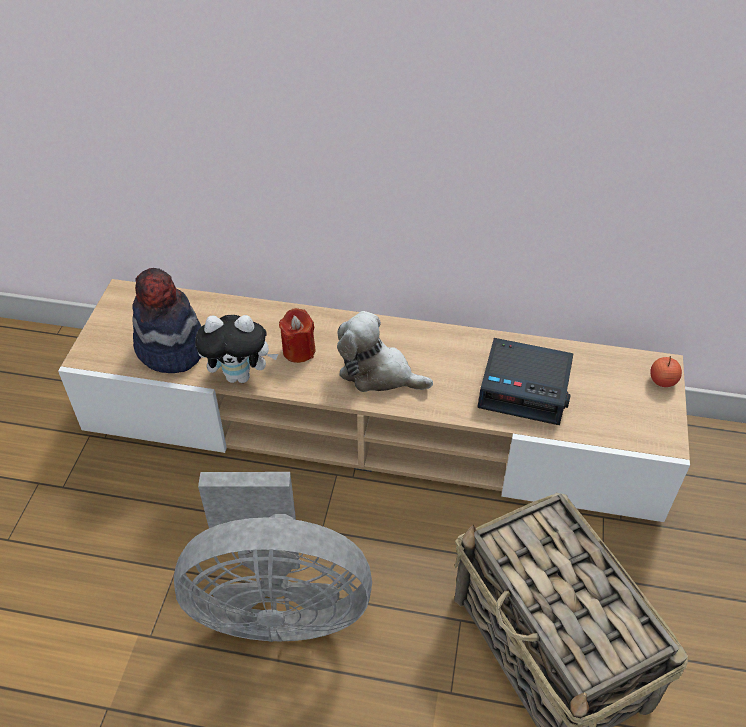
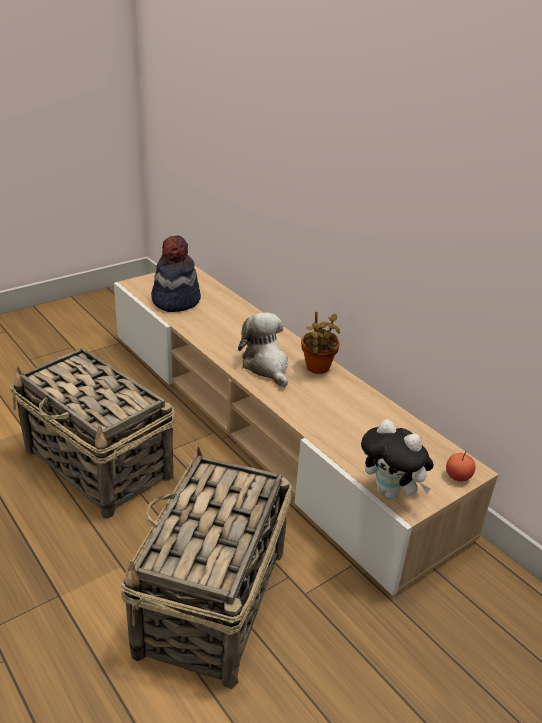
camera: 40 degrees right, 15 degrees down
grey fan [174,472,372,642] -> basket [9,348,175,518]
plush toy [195,315,278,383] -> plush toy moved to [361,419,434,500]
red candle [279,308,316,363] -> none
alarm clock [477,338,574,425] -> none
none -> potted plant [301,311,340,374]

